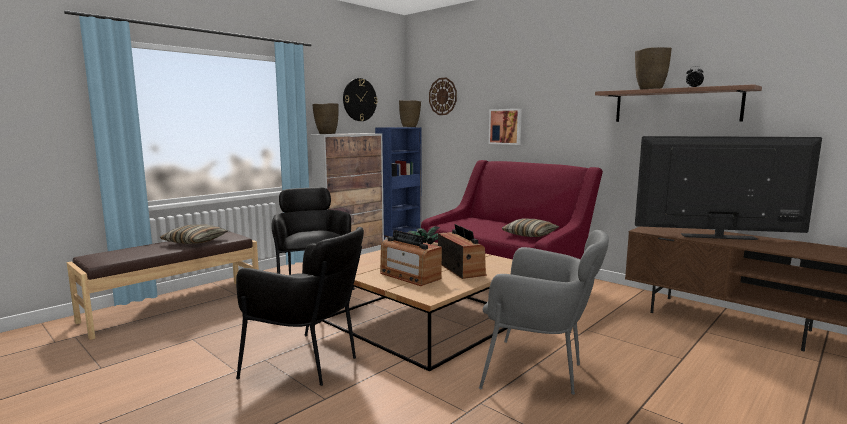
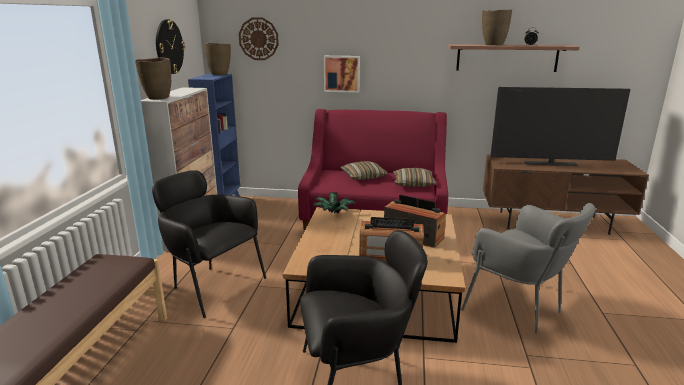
camera: 35 degrees left, 10 degrees up
pillow [160,224,229,244] -> pillow moved to [340,161,388,180]
grey armchair [479,230,609,395] -> grey armchair turned 60 degrees clockwise [461,203,595,334]
television [635,136,822,240] -> television turned 150 degrees counterclockwise [490,87,630,166]

